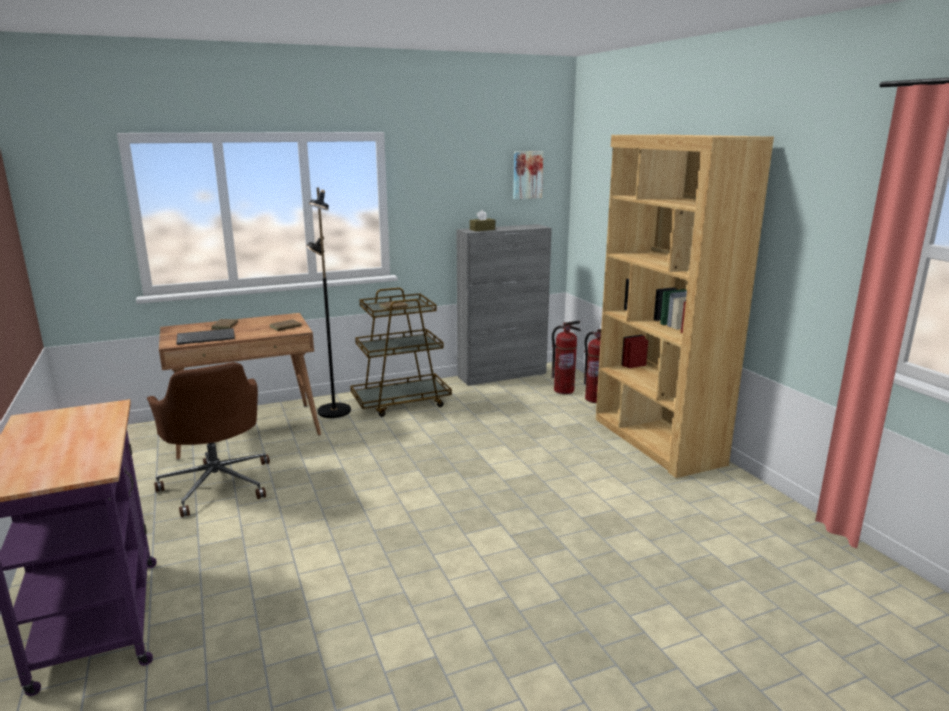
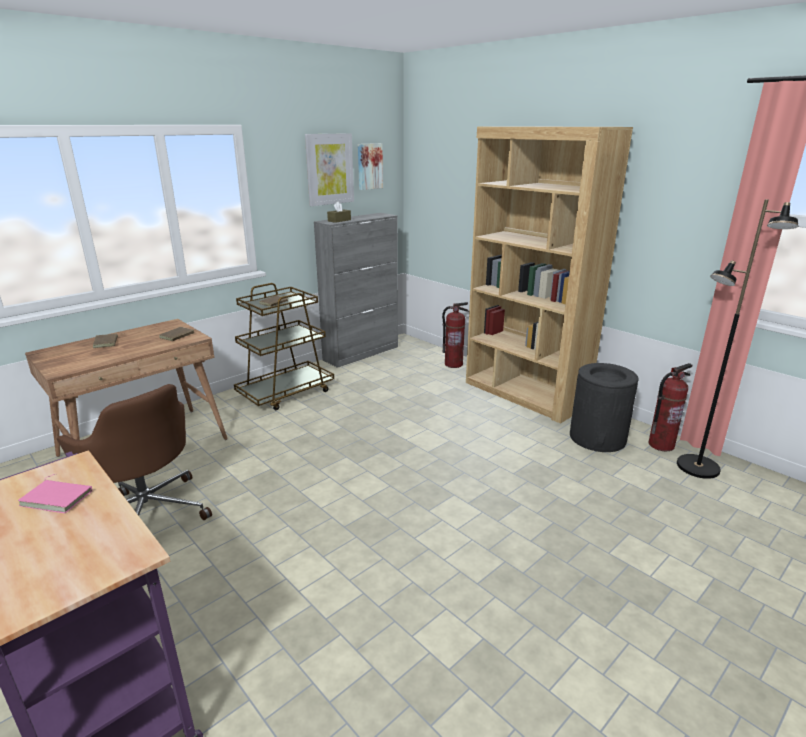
camera: 20 degrees left, 5 degrees up
keyboard [176,328,235,345] -> none
black floor lamp [306,188,351,418] -> black floor lamp moved to [677,199,798,479]
fire extinguisher [552,321,581,394] -> fire extinguisher moved to [648,363,693,452]
none -> pink book [18,474,92,513]
none -> picture [305,133,354,206]
none -> black trash can [570,363,639,452]

